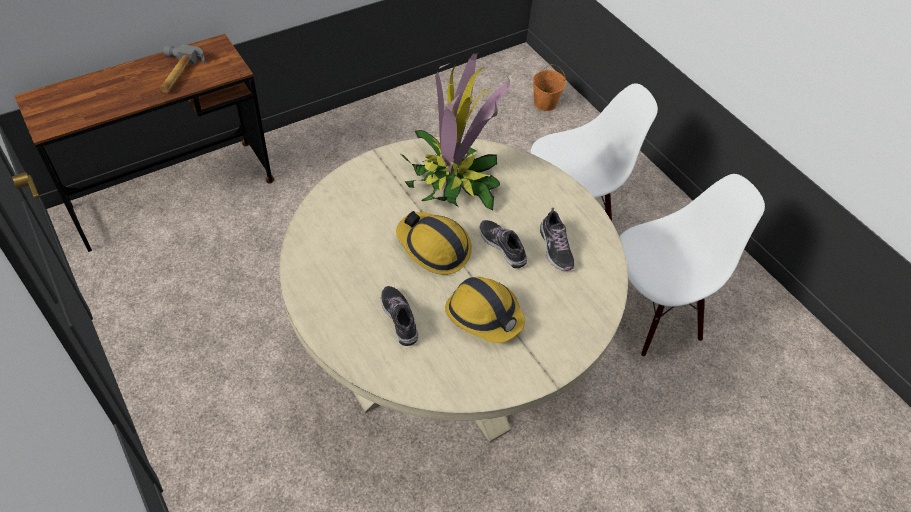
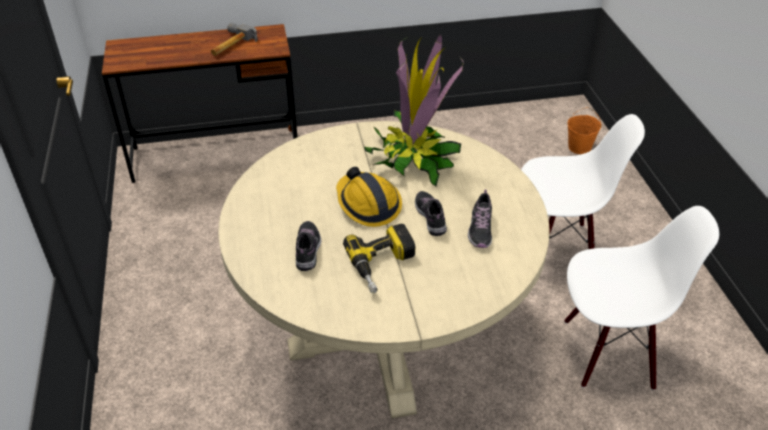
camera: 25 degrees right, 10 degrees down
hard hat [445,277,525,343] -> power drill [343,224,415,293]

